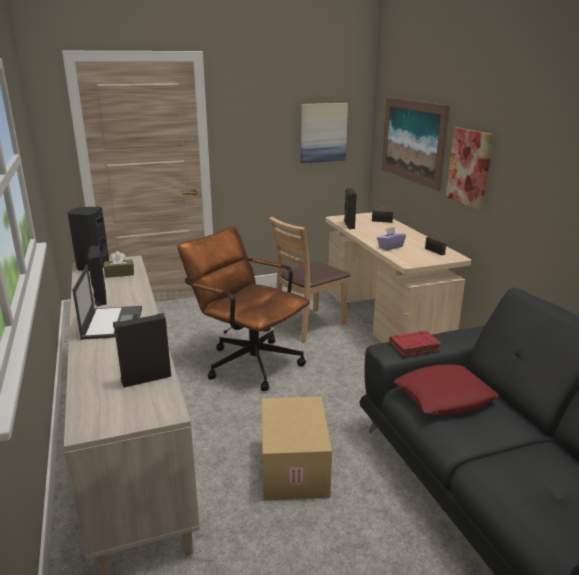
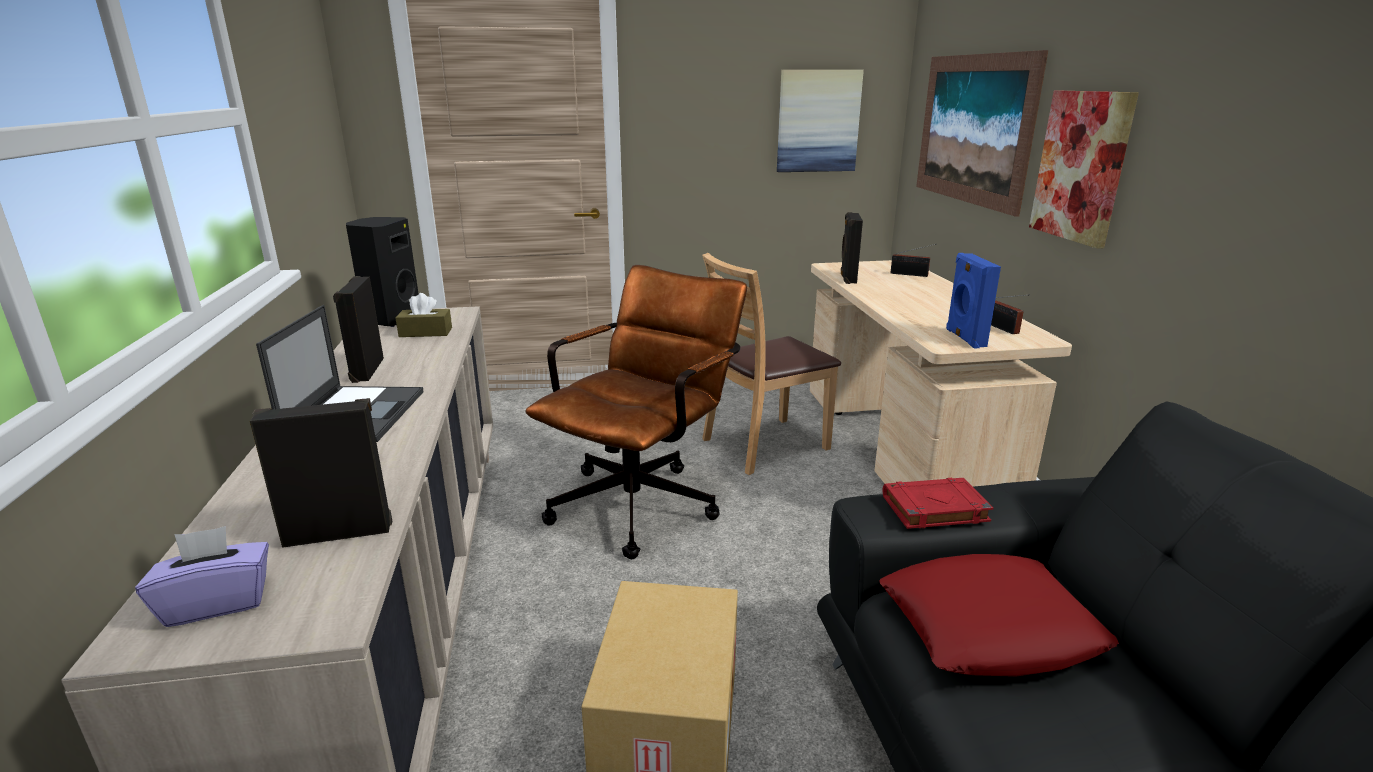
camera: 10 degrees right, 0 degrees up
brown office chair [177,226,310,391] -> brown office chair turned 75 degrees clockwise [526,265,747,559]
purple tissue box [377,227,406,250] -> purple tissue box moved to [135,526,269,627]
none -> blue speaker [946,253,1001,349]

